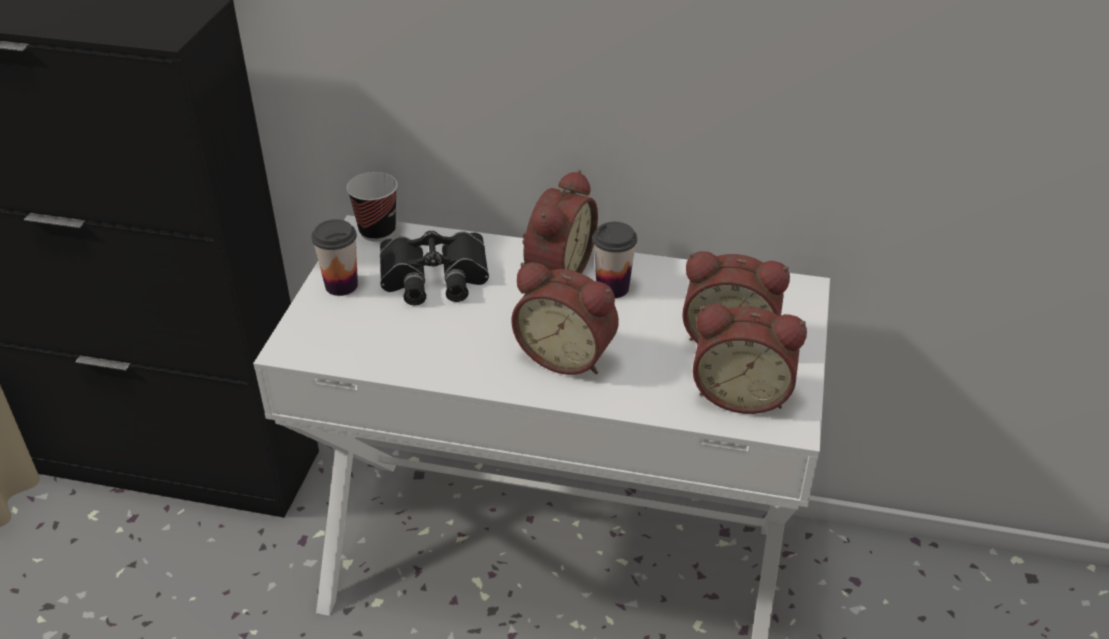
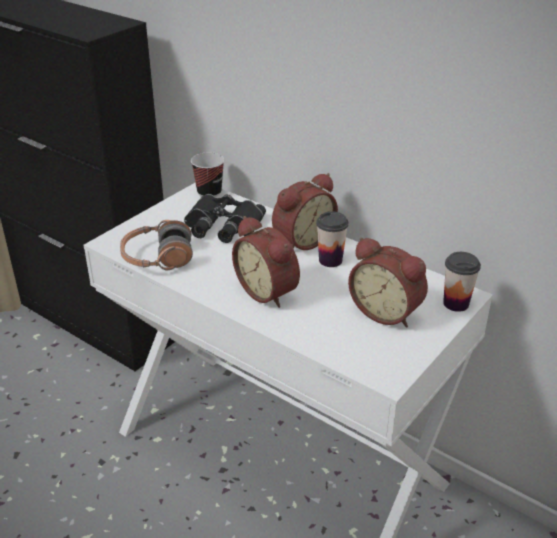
camera: 25 degrees right, 5 degrees down
cup [311,219,358,296] -> cup moved to [443,252,481,312]
alarm clock [693,304,807,414] -> none
none -> headphones [120,220,193,270]

